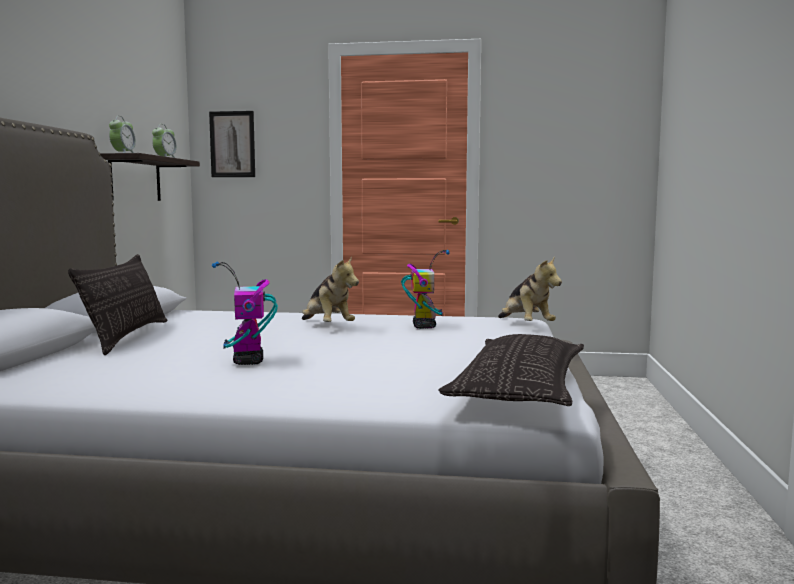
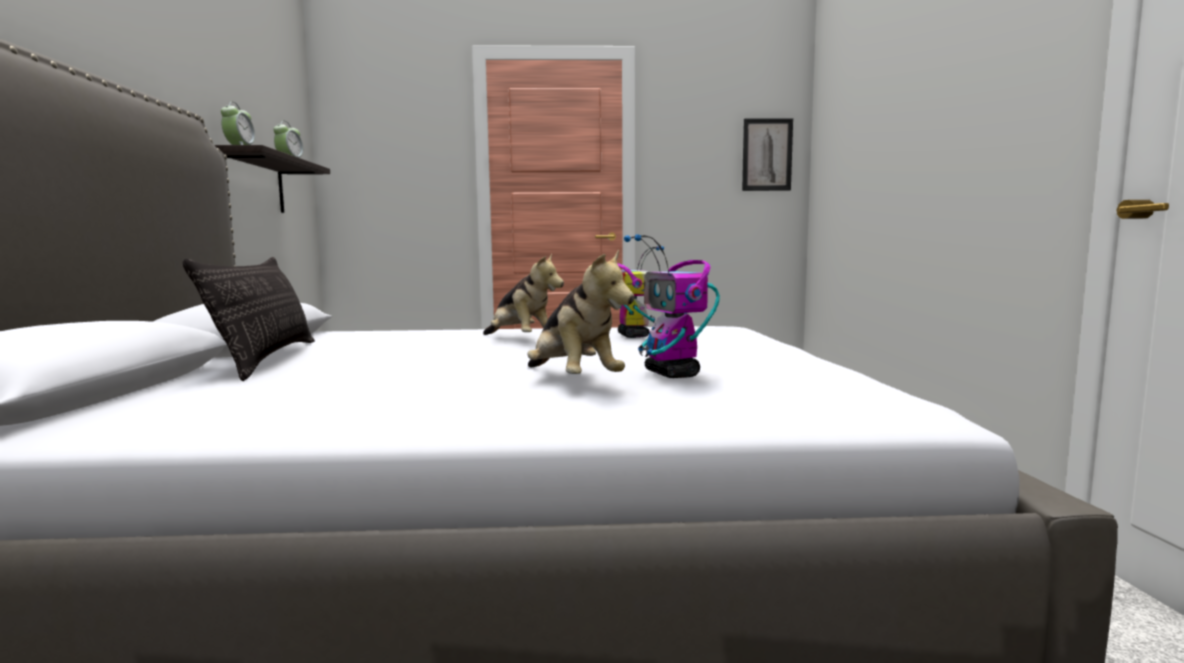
camera: 10 degrees left, 0 degrees up
picture [209,111,255,177] -> picture moved to [742,118,793,191]
toy robot [212,261,278,365] -> toy robot moved to [624,234,720,378]
pillow [438,334,584,406] -> none
plush toy [498,258,562,321] -> plush toy moved to [527,249,634,374]

